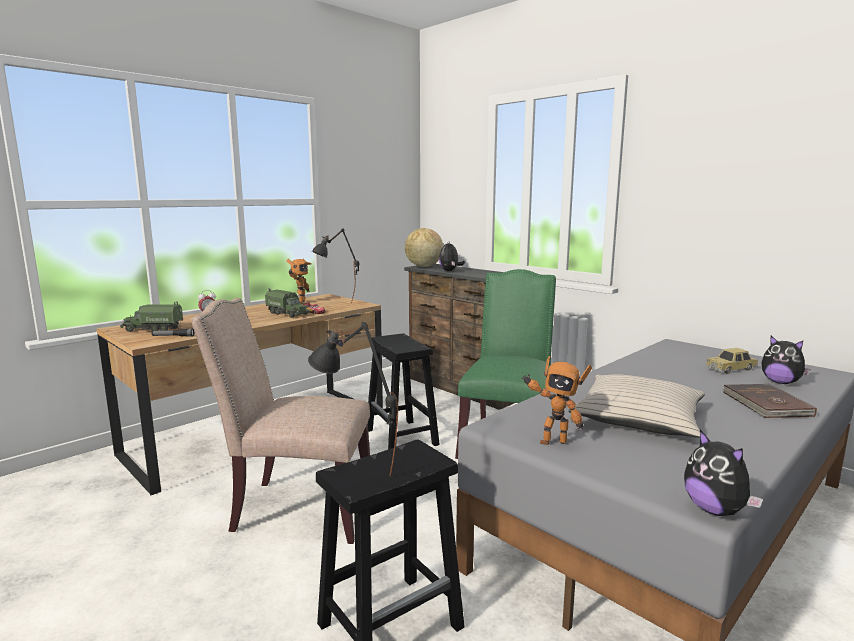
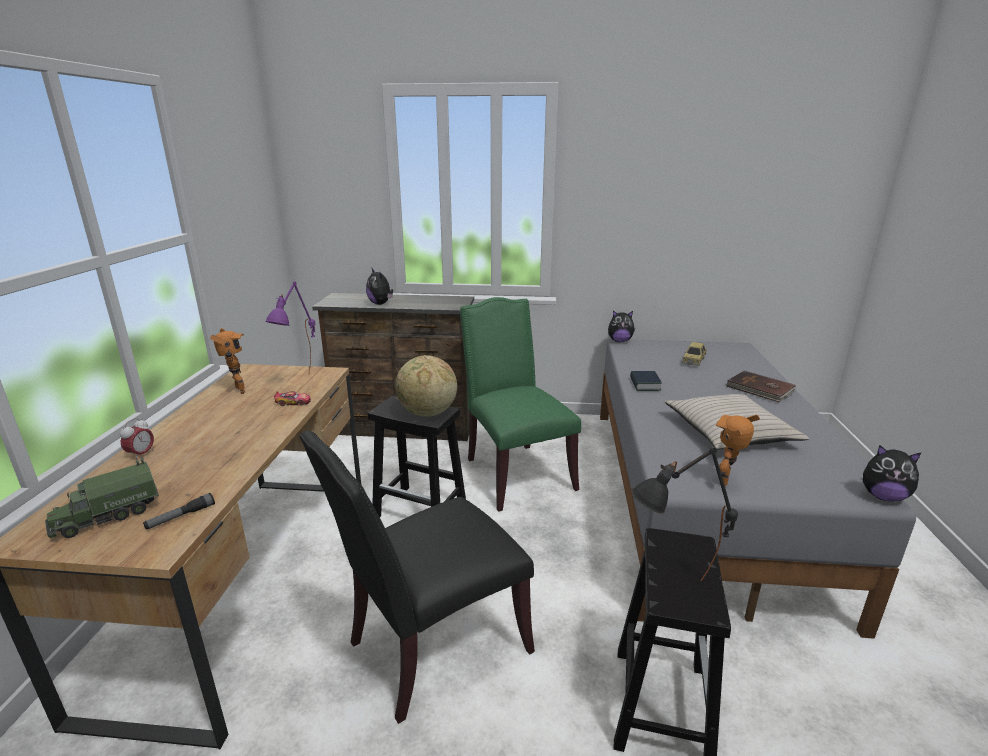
camera: 40 degrees left, 10 degrees up
beige chair [192,298,370,544] -> black chair [299,431,535,724]
toy truck [265,288,310,318] -> none
black table lamp [312,228,359,304] -> purple table lamp [265,281,316,373]
globe [405,228,443,267] -> globe moved to [395,355,457,417]
toy robot [521,356,592,445] -> toy robot turned 150 degrees clockwise [716,415,760,486]
plush toy [762,336,811,384] -> plush toy moved to [608,310,635,342]
none -> book [630,371,662,391]

